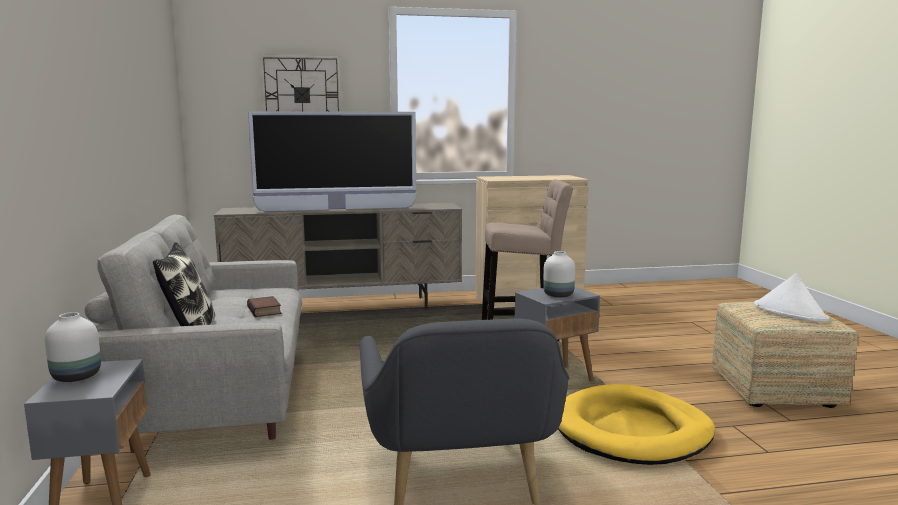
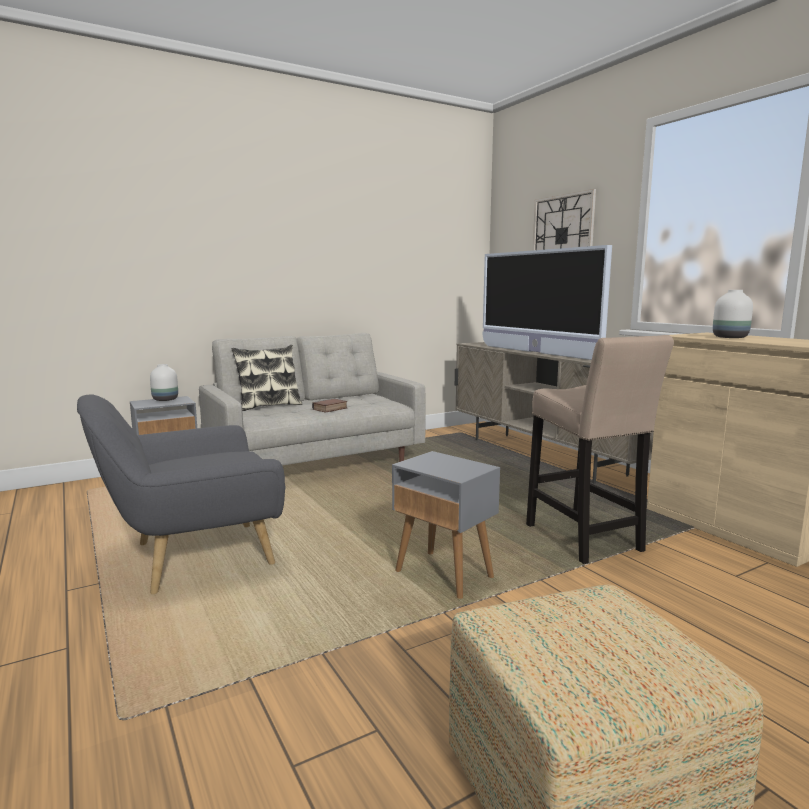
camera: 70 degrees right, 0 degrees up
white vase [543,251,575,297] -> white vase moved to [713,290,753,338]
yellow dog bed [558,384,715,465] -> none
white hat [754,273,829,322] -> none

